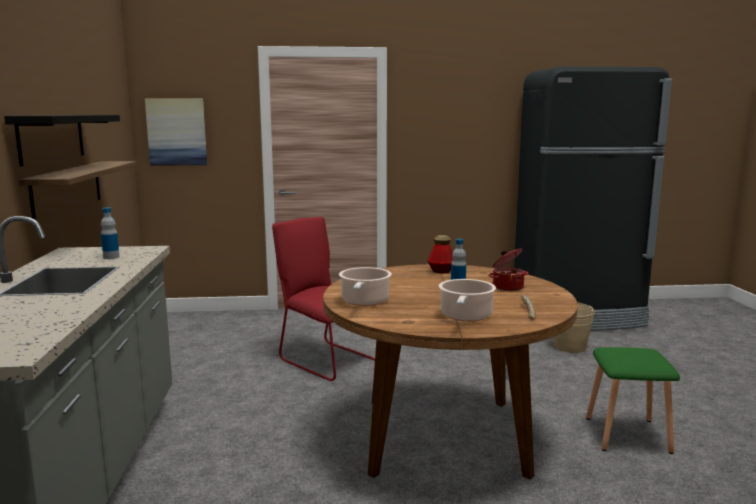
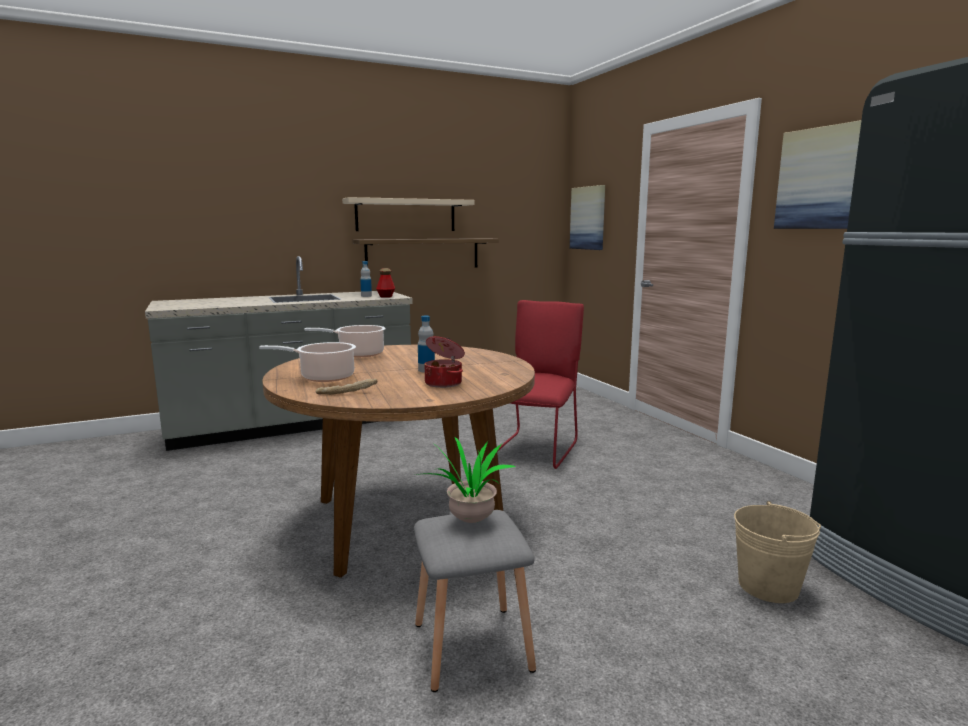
camera: 70 degrees right, 0 degrees up
black shelf [4,115,120,166] -> beige shelf [342,197,475,231]
bottle [427,235,453,273] -> bottle moved to [376,268,395,298]
green stool [586,347,680,454] -> grey stool [414,510,536,692]
none -> potted plant [416,436,516,523]
none -> picture [774,120,861,229]

